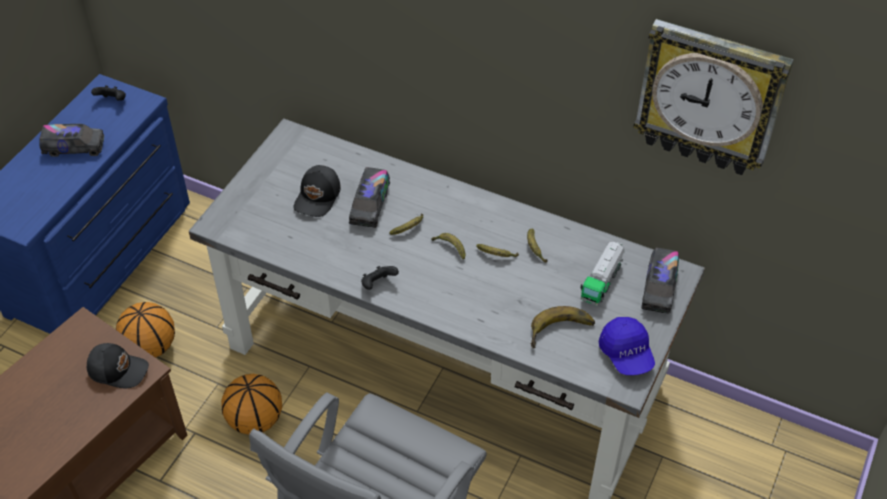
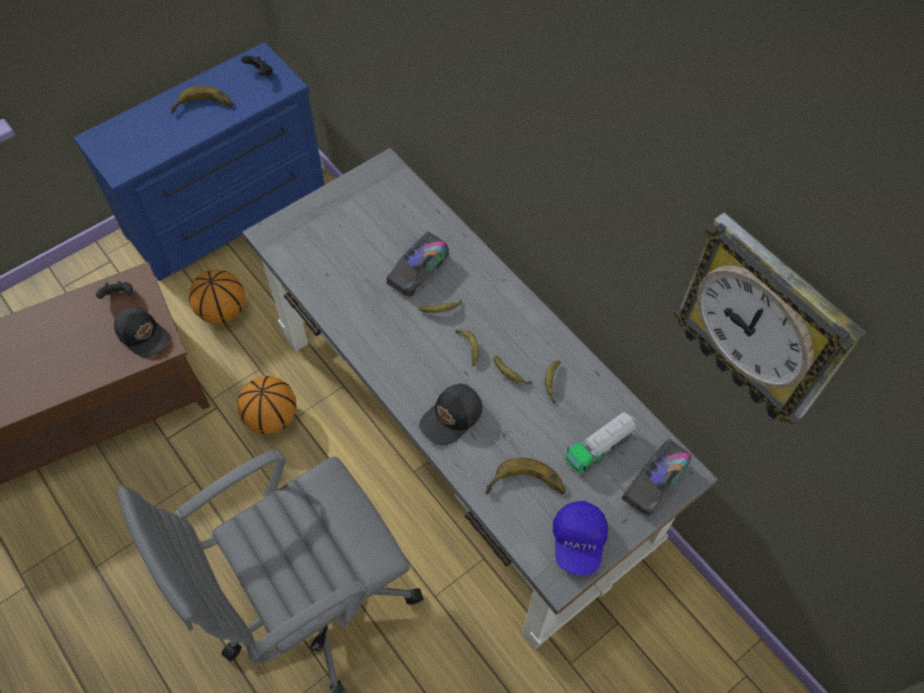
camera: 25 degrees right, 10 degrees up
toy truck [39,124,104,157] -> banana [171,86,232,114]
black cap [293,165,341,217] -> black cap moved to [419,384,482,445]
black game controller [361,266,399,290] -> black game controller moved to [96,281,133,299]

